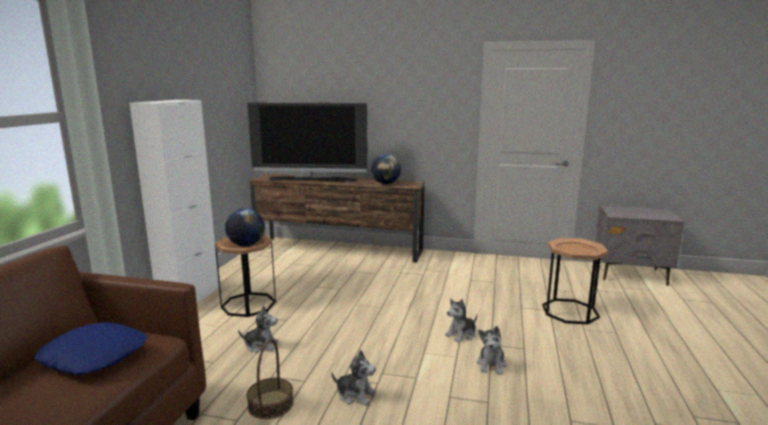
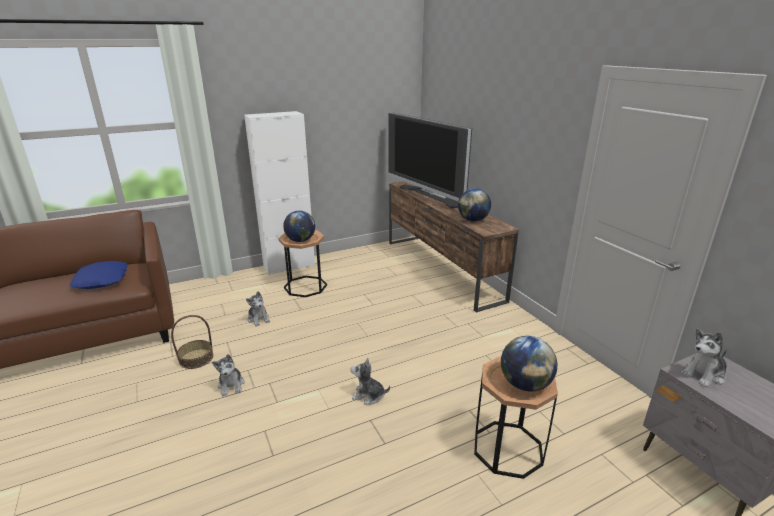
camera: 50 degrees right, 10 degrees up
plush toy [477,326,507,375] -> plush toy moved to [681,328,727,387]
none -> globe [501,336,558,392]

